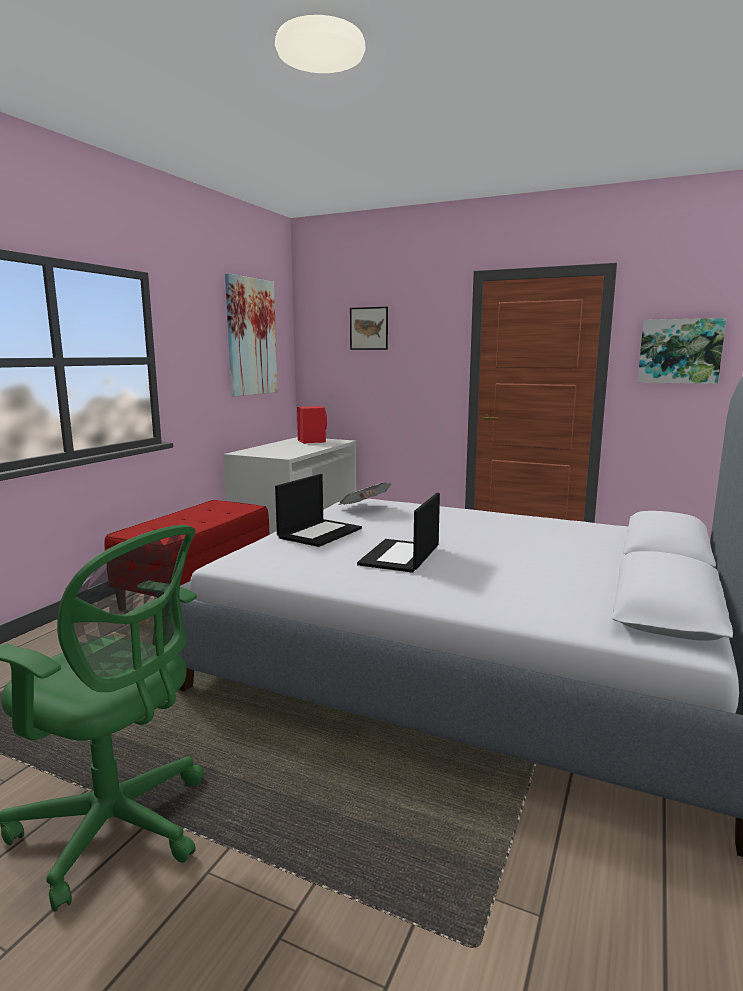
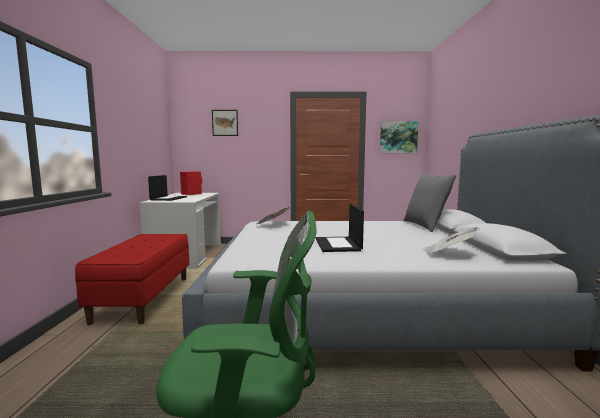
camera: 25 degrees left, 5 degrees down
picture [225,273,278,397] -> none
laptop [275,474,362,547] -> laptop moved to [148,175,187,201]
none -> grey pillow [404,173,456,232]
none -> newspaper [423,227,480,254]

